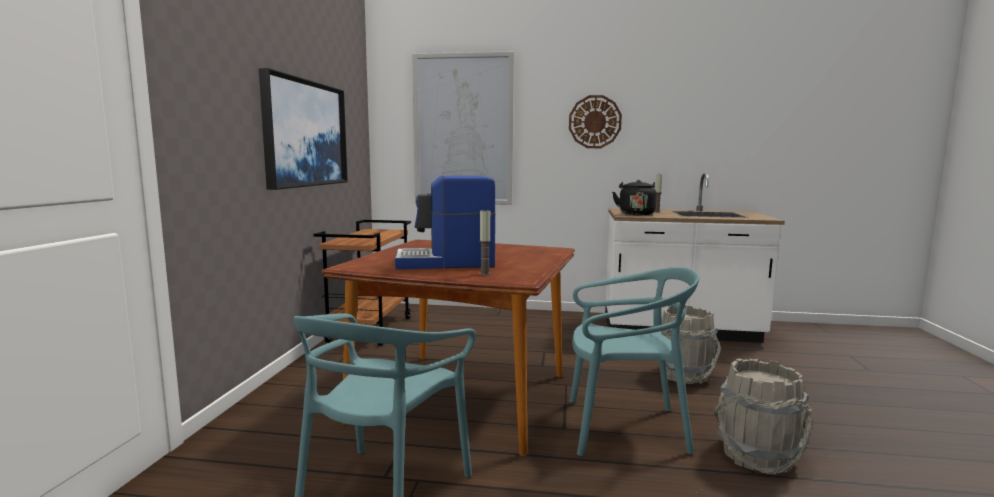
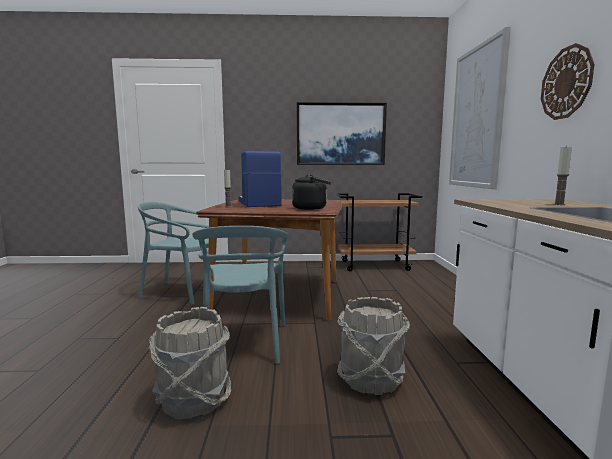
camera: 80 degrees right, 0 degrees up
black kettle [612,180,657,215] -> black kettle moved to [292,174,331,210]

